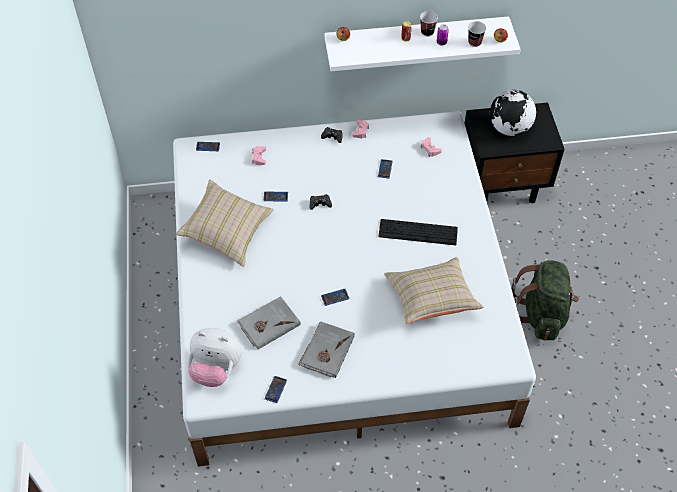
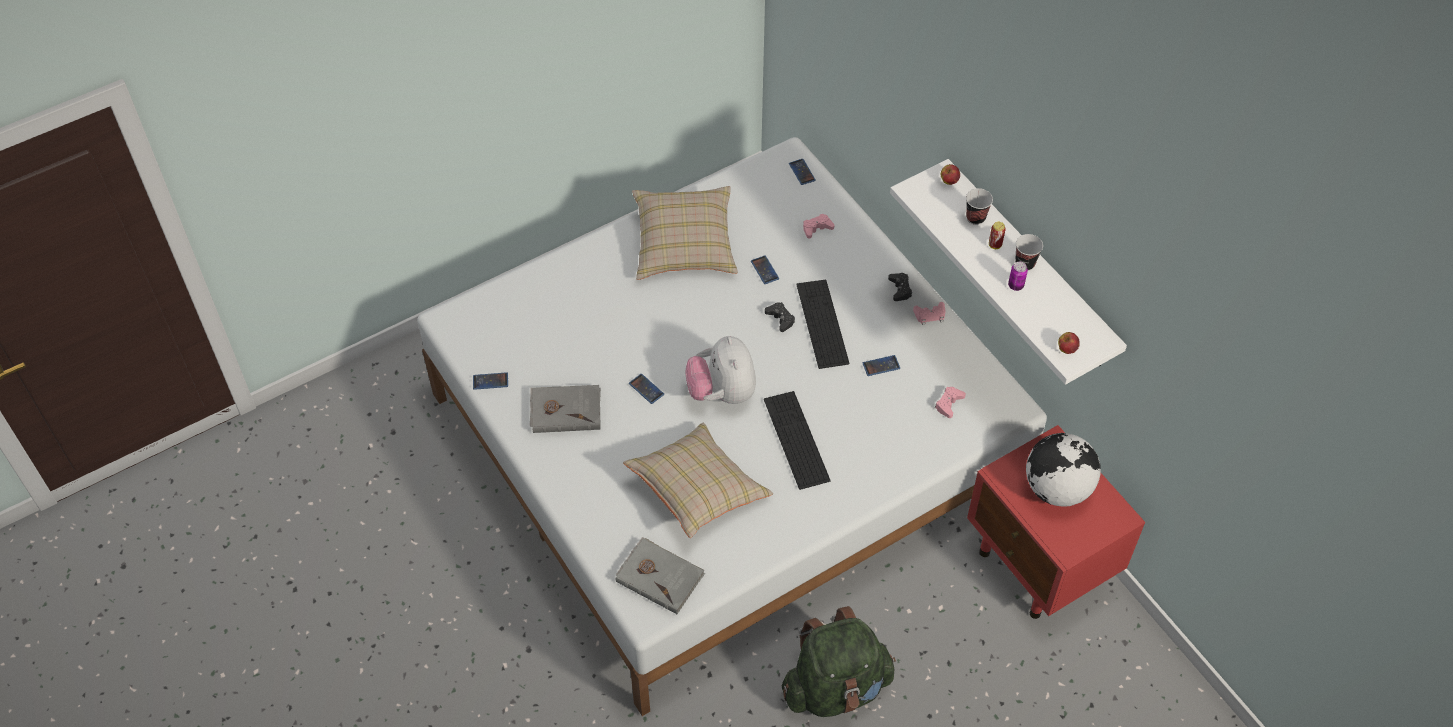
camera: 65 degrees right, 0 degrees up
plush toy [188,328,241,387] -> plush toy moved to [686,336,756,404]
grey book [237,296,301,349] -> grey book moved to [616,537,705,614]
black nightstand [465,102,565,203] -> red nightstand [967,425,1146,619]
cup [468,21,486,47] -> cup moved to [966,188,993,225]
none -> keyboard [797,280,849,369]

